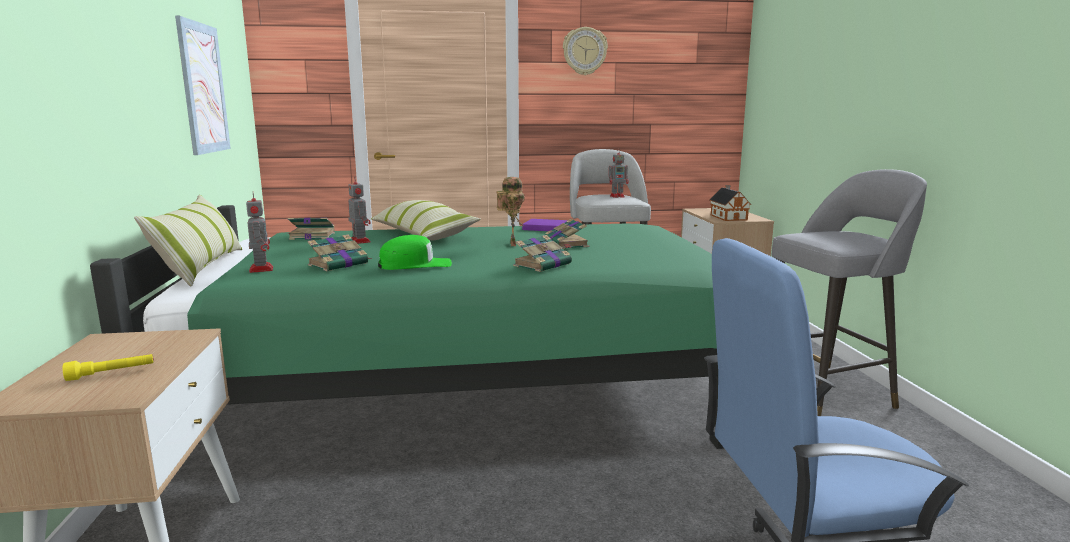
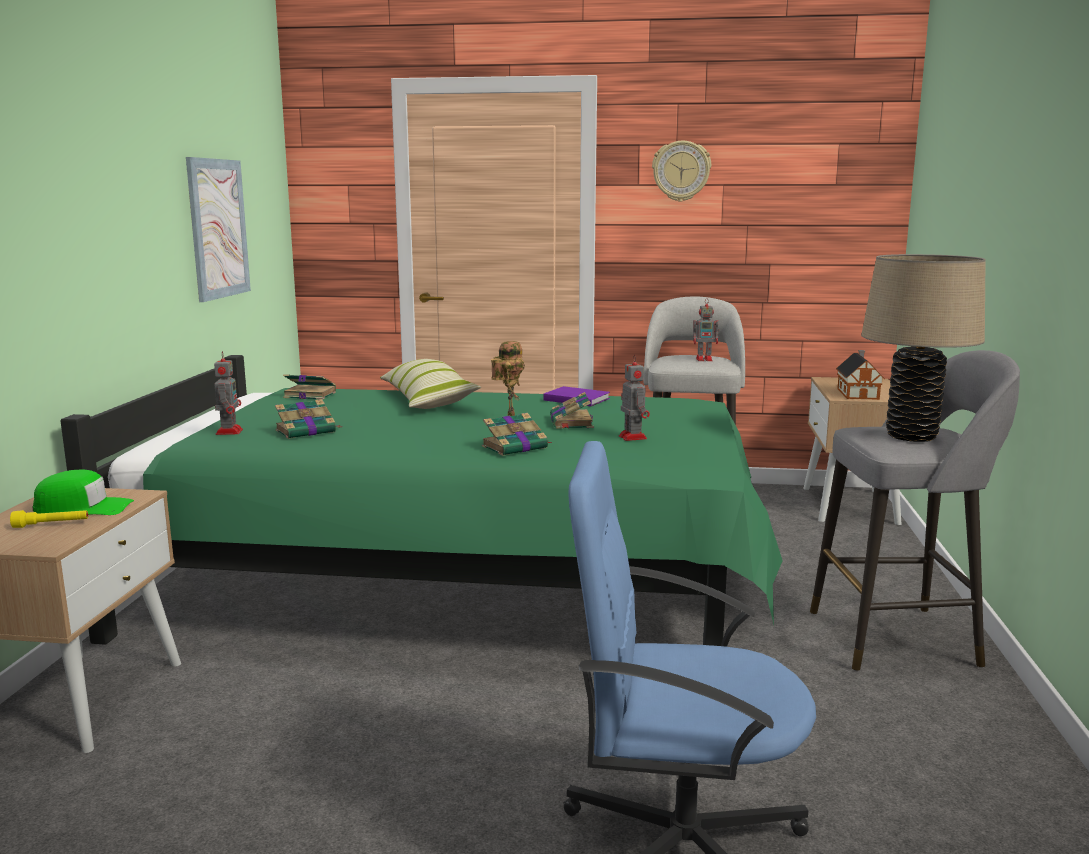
camera: 15 degrees right, 0 degrees up
pillow [134,195,242,287] -> none
toy robot [348,176,371,244] -> toy robot moved to [619,355,650,441]
green cap [378,235,452,270] -> green cap moved to [33,469,134,515]
none -> beige table lamp [861,254,986,442]

